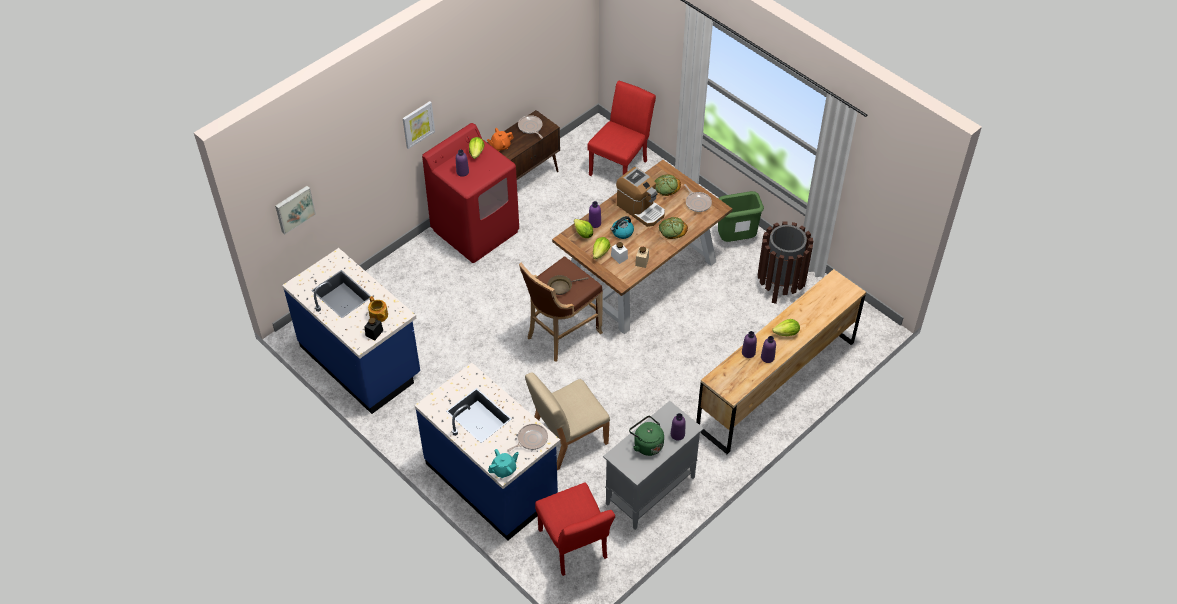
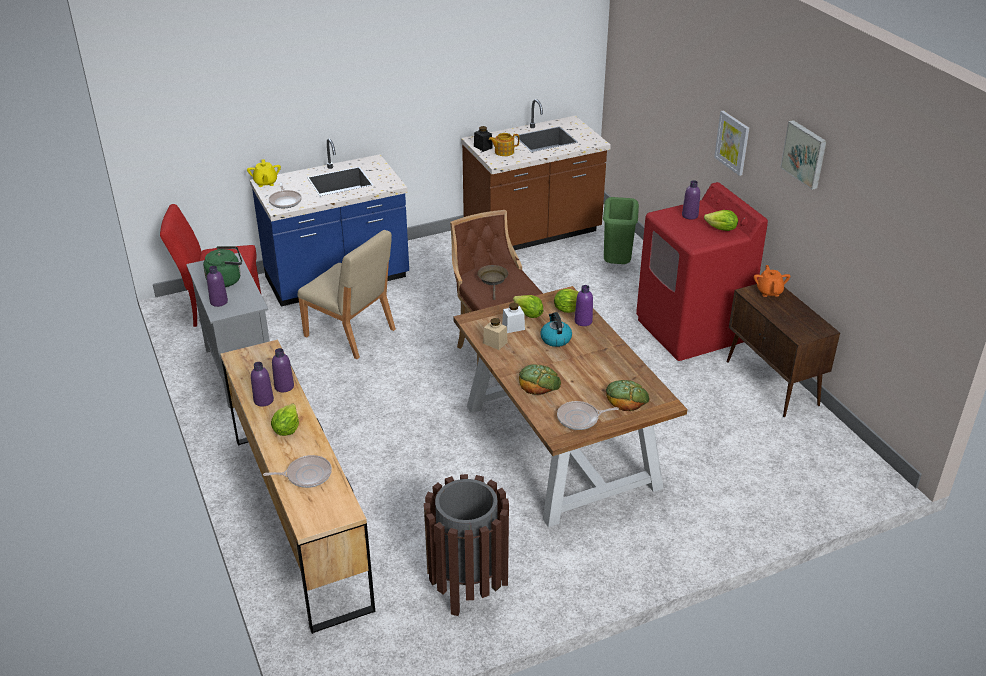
camera: 110 degrees right, 15 degrees down
picture [275,186,316,234] -> picture moved to [780,120,827,190]
blue counter [282,248,420,414] -> brown counter [461,99,611,250]
turquoise teapot [488,449,519,478] -> yellow teapot [247,159,281,187]
frying pan [518,115,543,139] -> frying pan moved to [263,455,332,488]
beige chair [525,372,610,470] -> beige chair turned 135 degrees clockwise [298,230,396,359]
red chair [587,80,656,176] -> none
coffee machine [616,167,665,227] -> none
green trash can [718,191,764,242] -> green trash can moved to [603,197,639,264]

